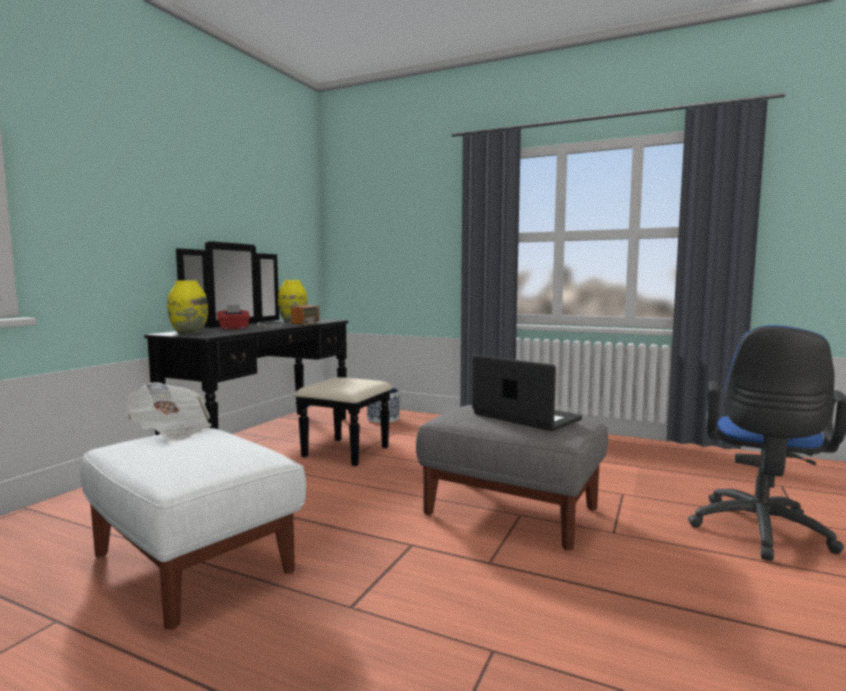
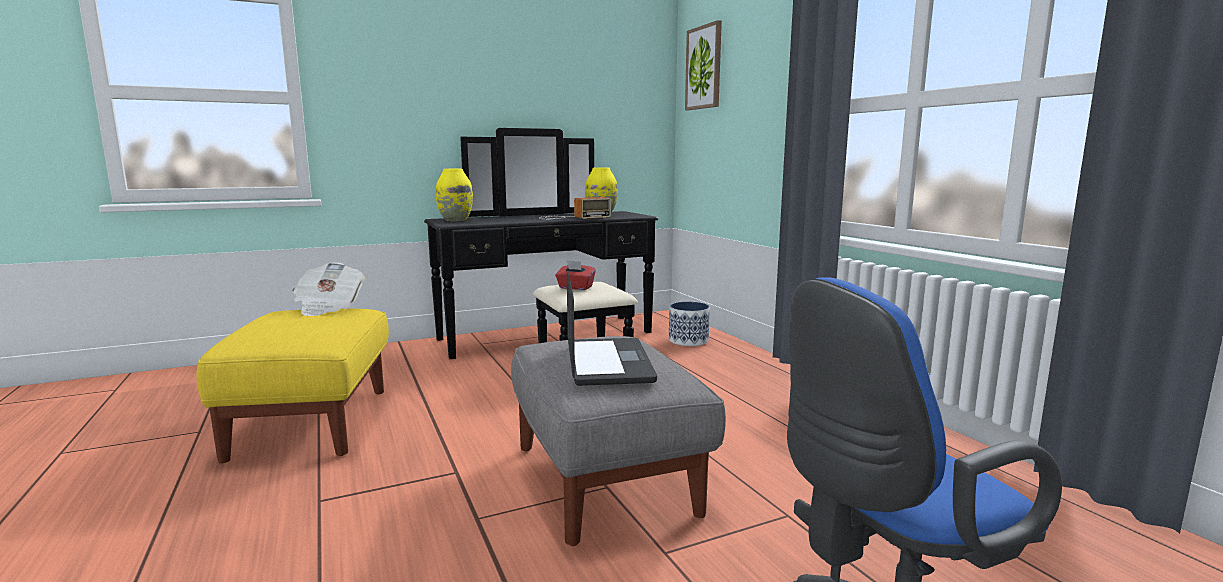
camera: 40 degrees right, 5 degrees up
white ottoman [80,428,306,630] -> yellow ottoman [196,308,389,464]
red tissue box [217,305,250,329] -> red tissue box moved to [555,260,596,290]
none -> picture [685,20,722,110]

